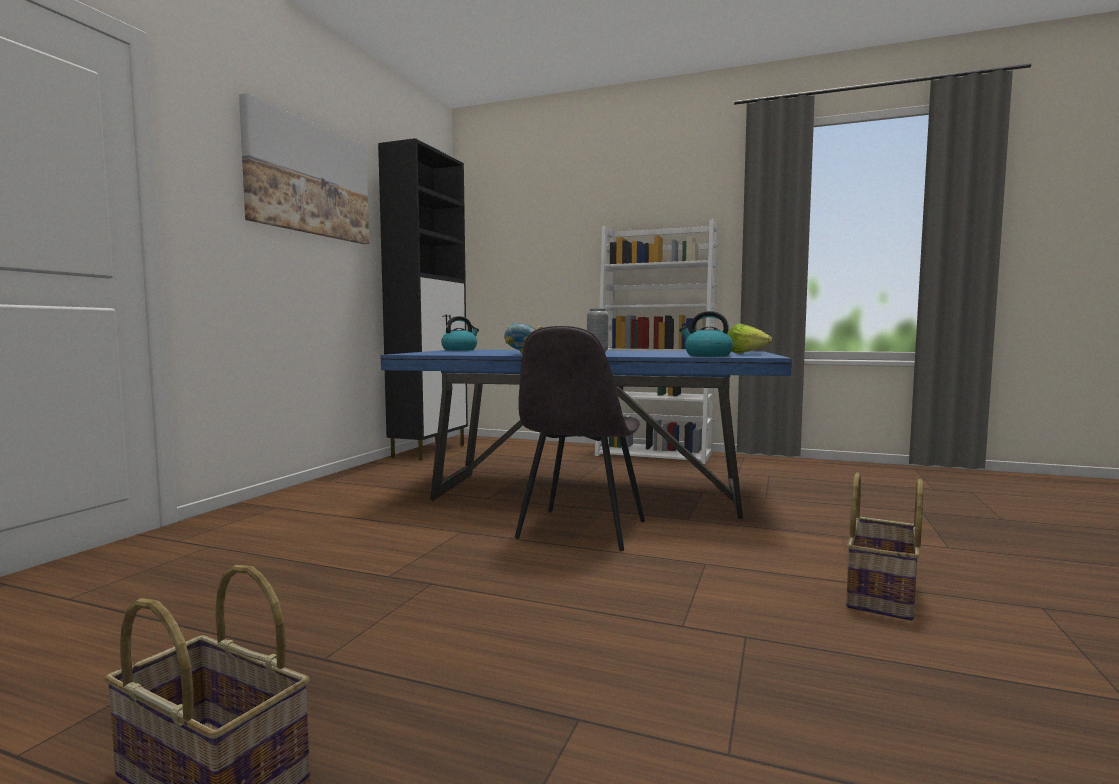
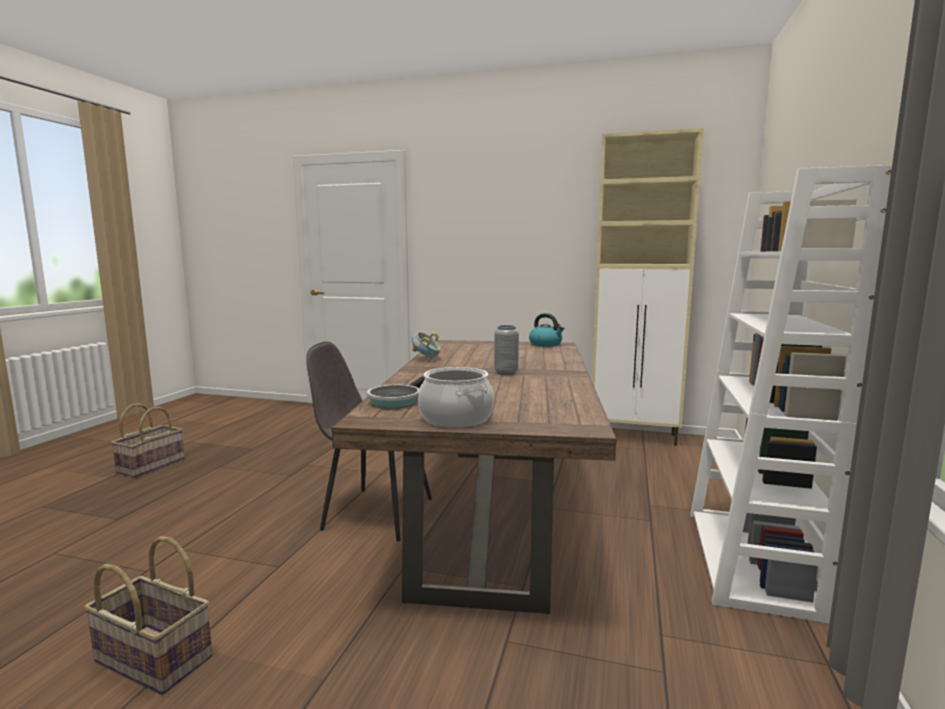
camera: 85 degrees right, 5 degrees up
picture [239,93,369,244] -> none
black cabinet [378,138,468,460] -> beige cabinet [592,128,704,446]
blue dining table [380,350,792,519] -> brown dining table [331,340,616,615]
kettle [679,311,733,357] -> frying pan [367,376,425,409]
lettuce [728,323,773,354] -> cooking pot [418,367,494,428]

